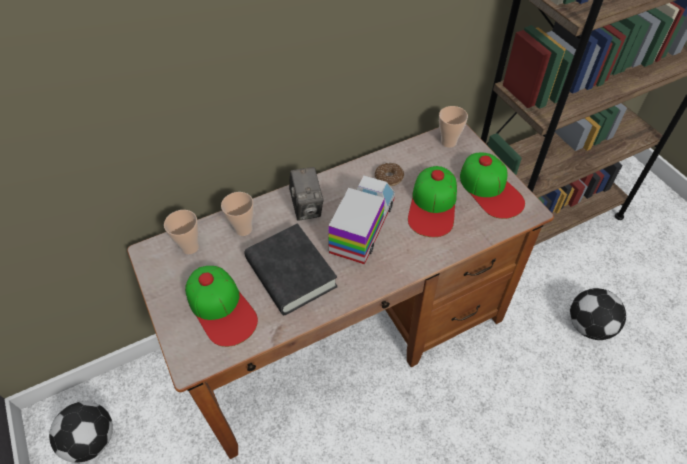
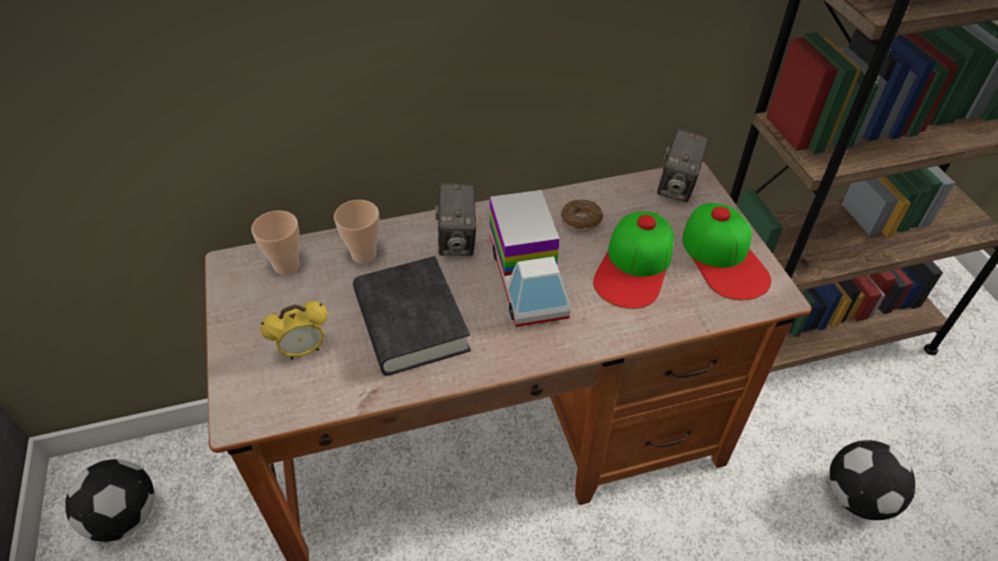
camera: 10 degrees right, 5 degrees down
cap [185,266,258,347] -> alarm clock [260,301,328,360]
toy truck [328,175,395,265] -> toy truck turned 135 degrees clockwise [489,190,570,327]
cup [439,106,468,148] -> camera [657,129,709,202]

